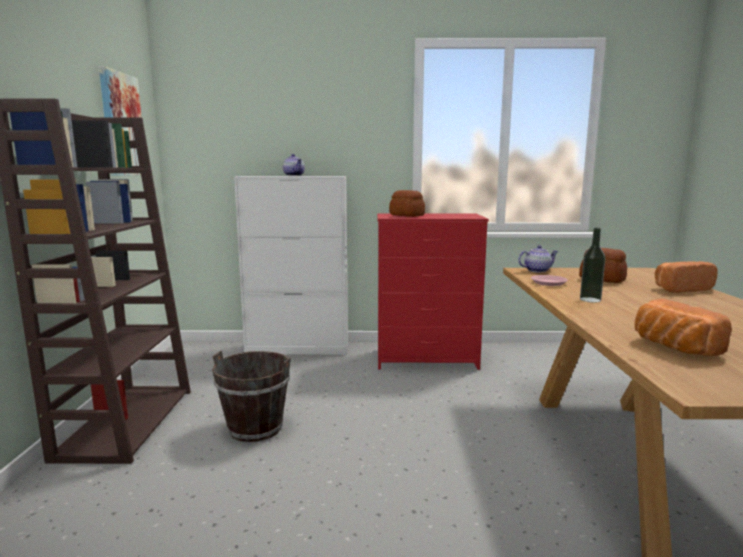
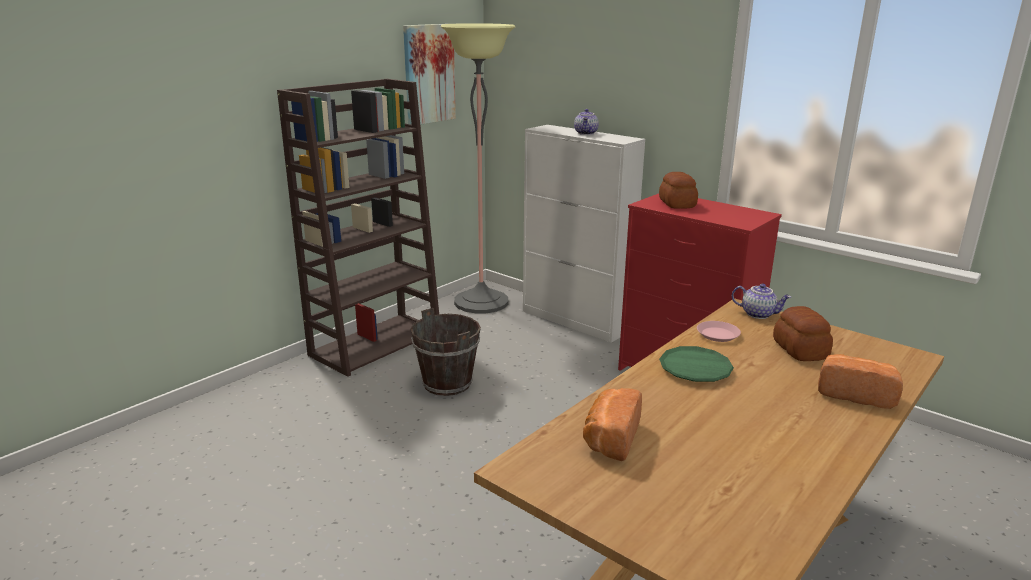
camera: 40 degrees right, 10 degrees up
bottle [580,228,605,303] -> green plate [659,346,734,382]
none -> floor lamp [441,23,515,313]

